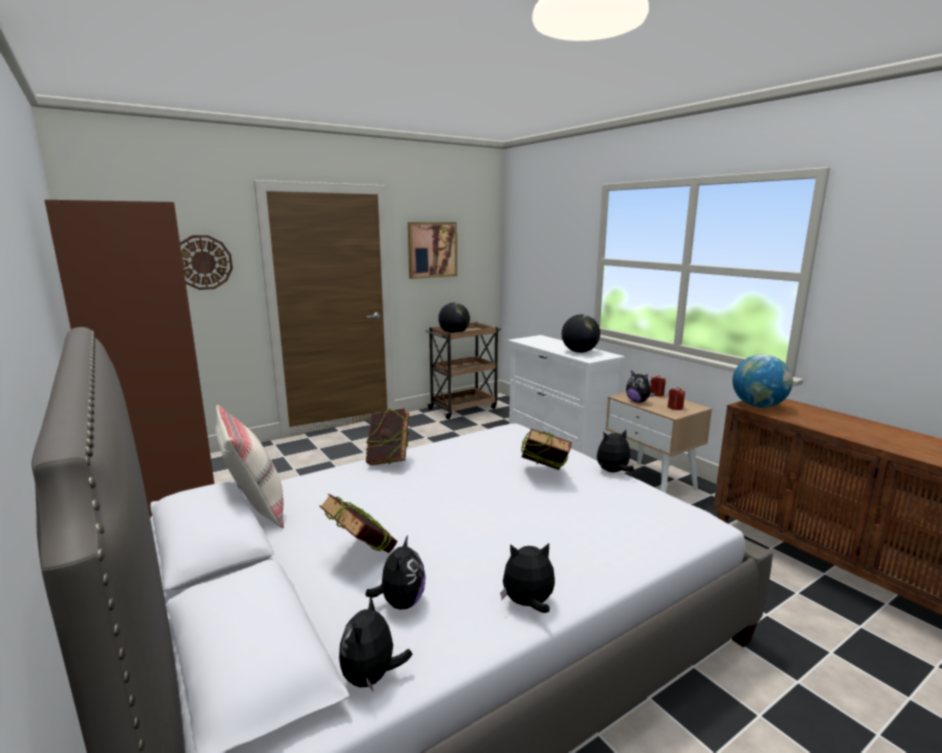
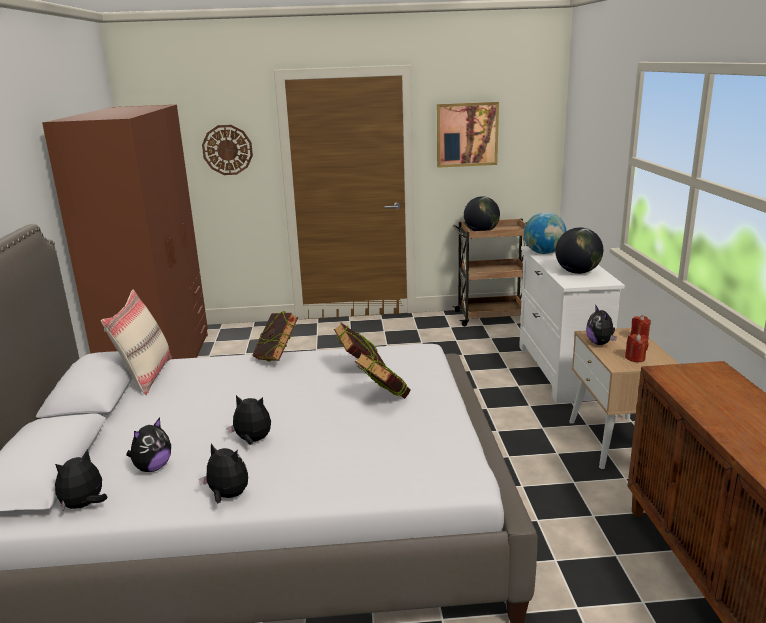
camera: 30 degrees right, 5 degrees up
book [319,494,398,553] -> book moved to [334,322,386,367]
plush toy [597,430,634,472] -> plush toy moved to [226,395,271,445]
globe [732,354,793,408] -> globe moved to [524,212,567,254]

